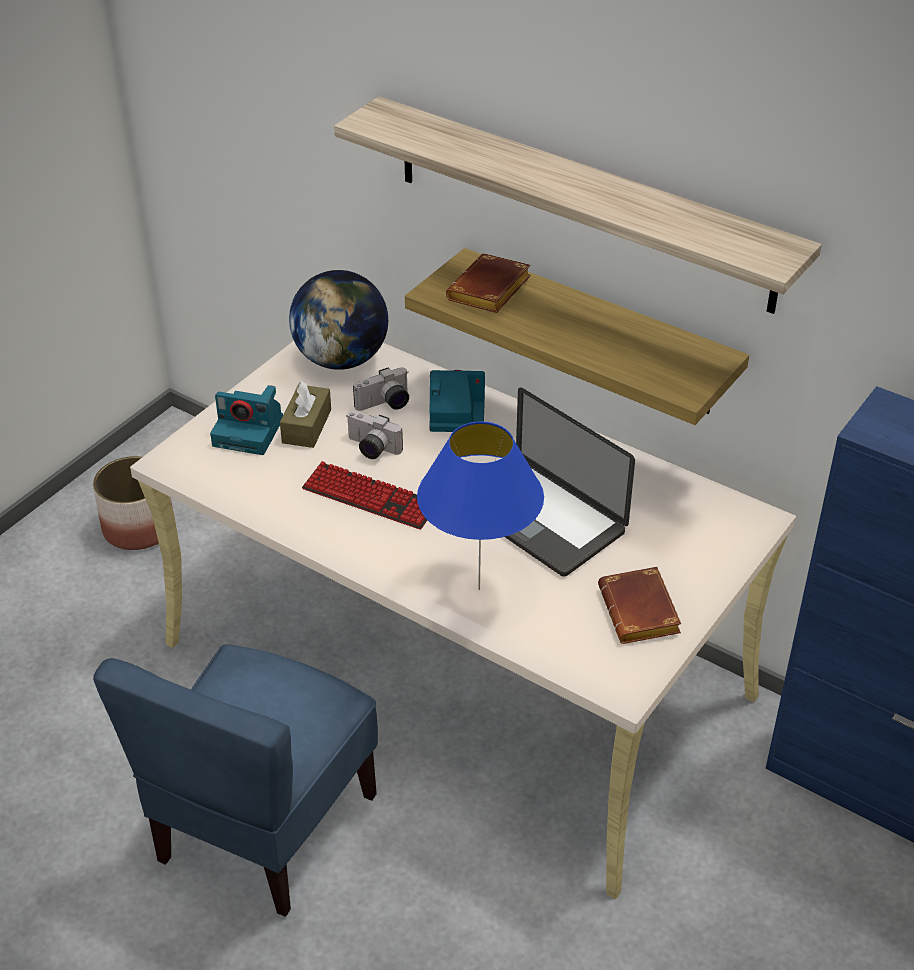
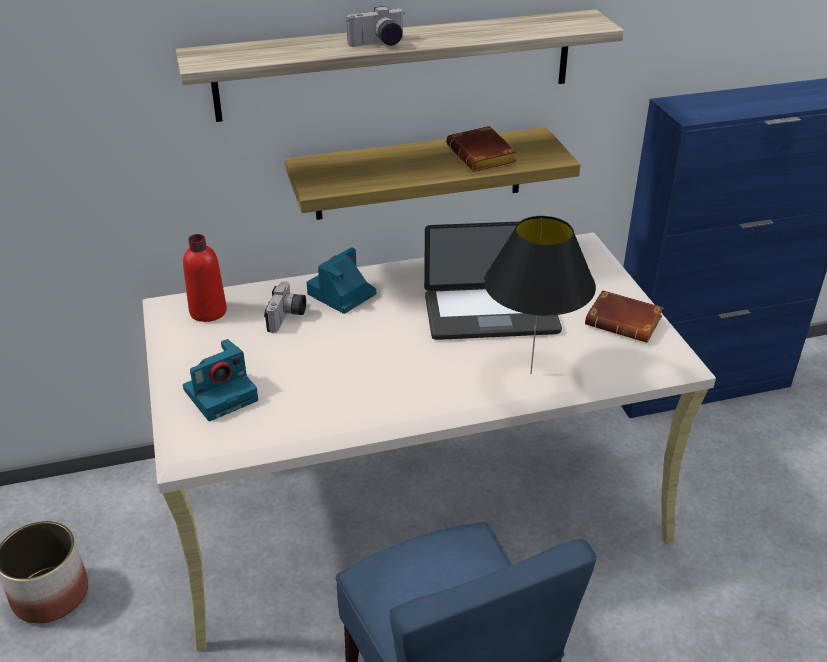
camera: 50 degrees left, 5 degrees down
brown tissue box [280,381,331,448] -> none
globe [289,270,388,370] -> red bottle [183,234,227,322]
keyboard [302,461,427,529] -> none
camera [346,410,403,459] -> camera moved to [347,6,403,47]
blue table lamp [417,421,544,590] -> black table lamp [484,216,596,374]
brown book [446,253,531,313] -> brown book moved to [446,126,517,172]

